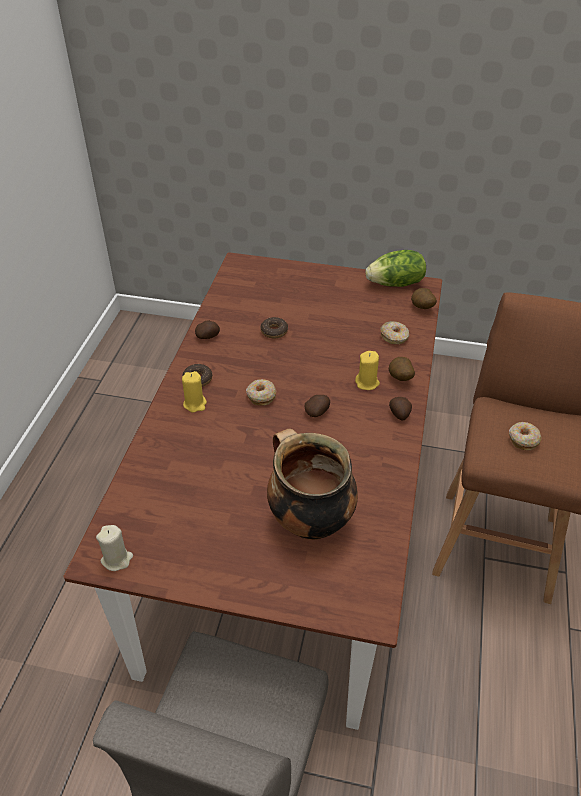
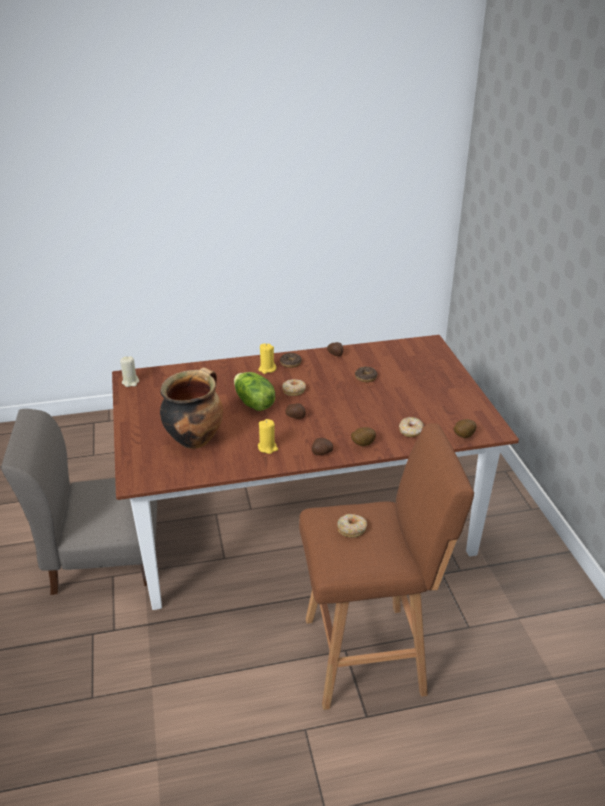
camera: 65 degrees right, 10 degrees down
yellow candle [355,351,380,390] -> yellow candle moved to [258,419,278,454]
lettuce [365,250,426,287] -> lettuce moved to [234,372,275,411]

